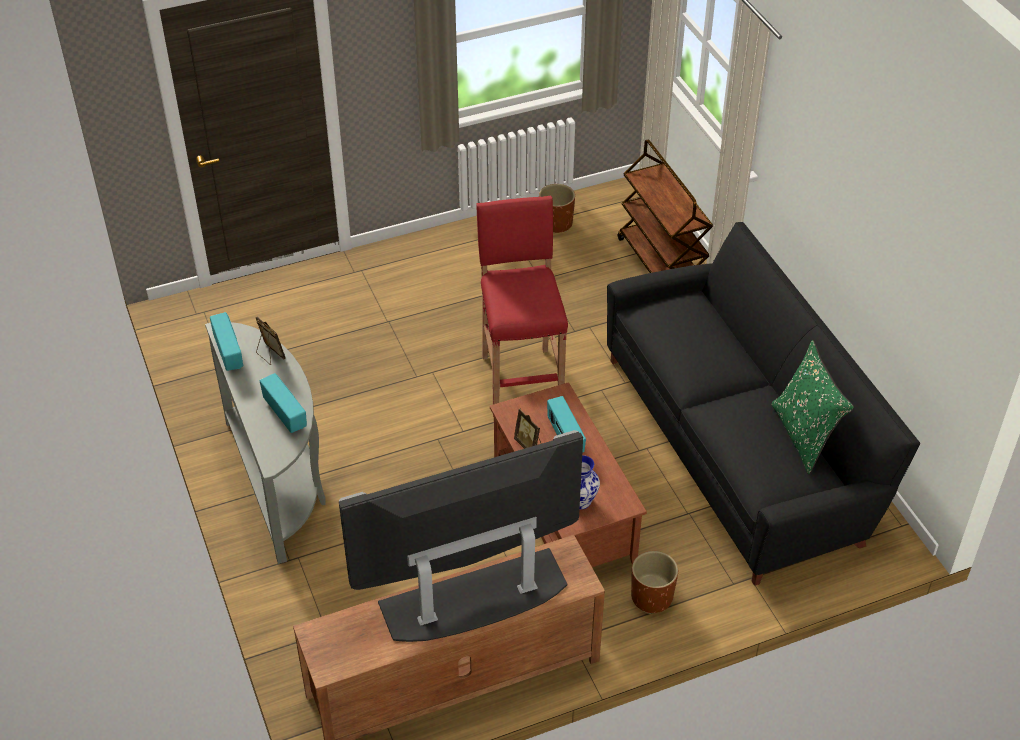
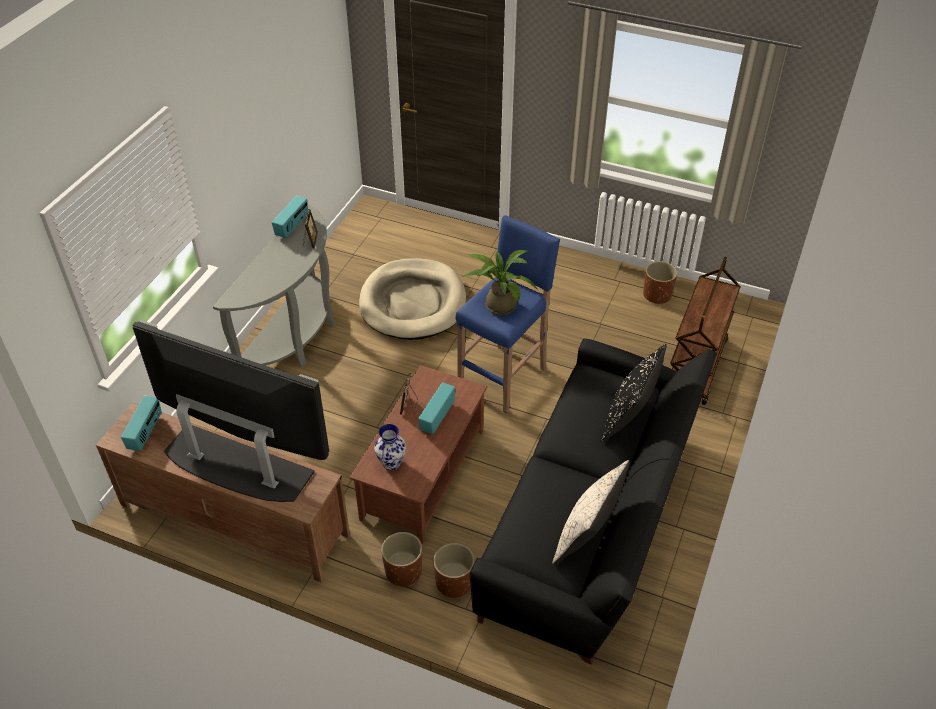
camera: 45 degrees right, 0 degrees up
radio [260,373,307,433] -> radio moved to [121,396,162,451]
red stool [476,196,568,417] -> blue stool [455,215,560,413]
green pillow [771,340,854,474] -> beige pillow [552,460,630,565]
none -> beige dog bed [359,258,466,340]
none -> brown planter [433,543,475,598]
none -> potted plant [463,250,539,315]
none -> black pillow [601,344,667,443]

